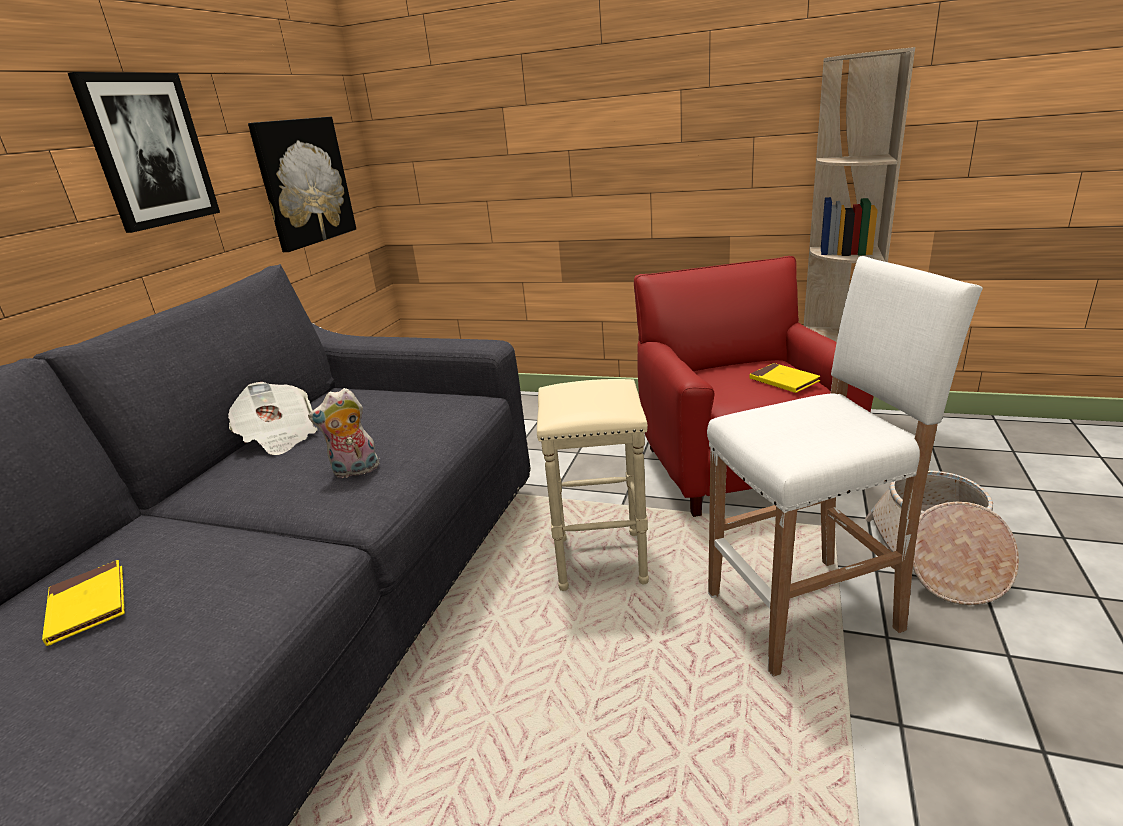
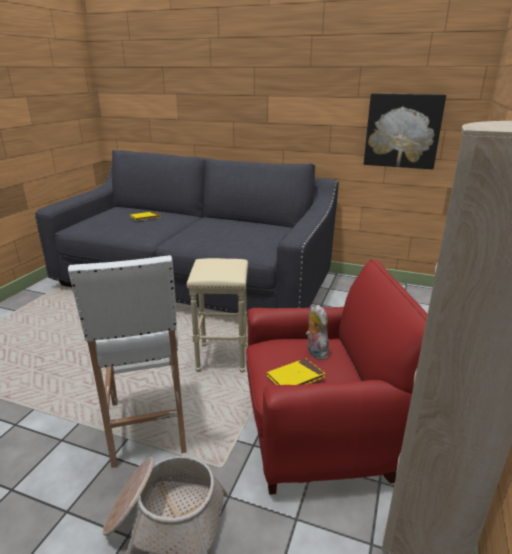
camera: 90 degrees right, 0 degrees up
picture [68,72,220,233] -> none
newspaper [228,382,317,455] -> none
plush toy [308,388,379,478] -> plush toy moved to [306,305,330,360]

